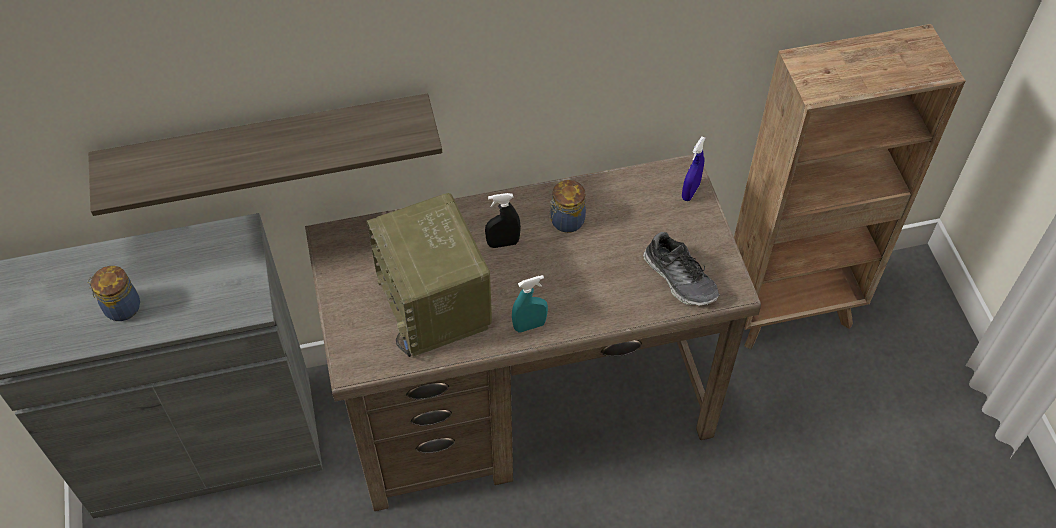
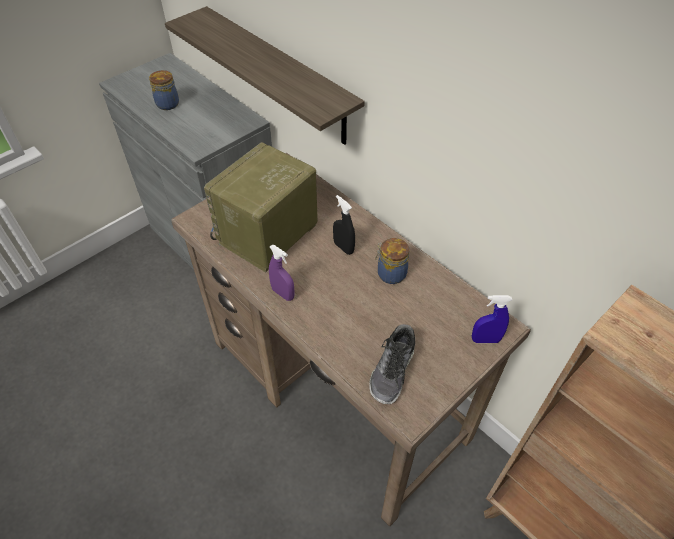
camera: 60 degrees right, 5 degrees down
turquoise spray bottle [512,275,548,333] -> purple spray bottle [269,245,294,301]

